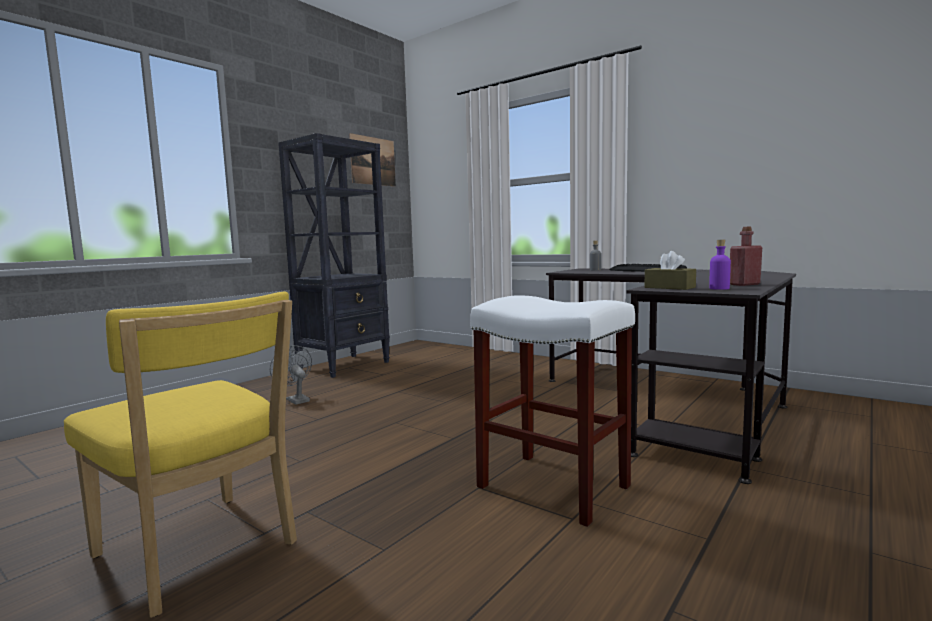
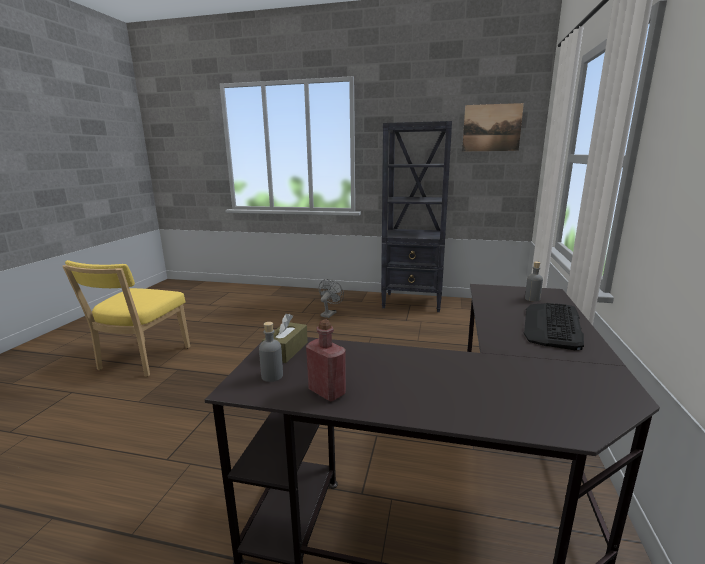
camera: 65 degrees right, 10 degrees up
white stool [470,295,635,527] -> none
purple bottle [709,240,731,290] -> grey bottle [259,322,283,382]

